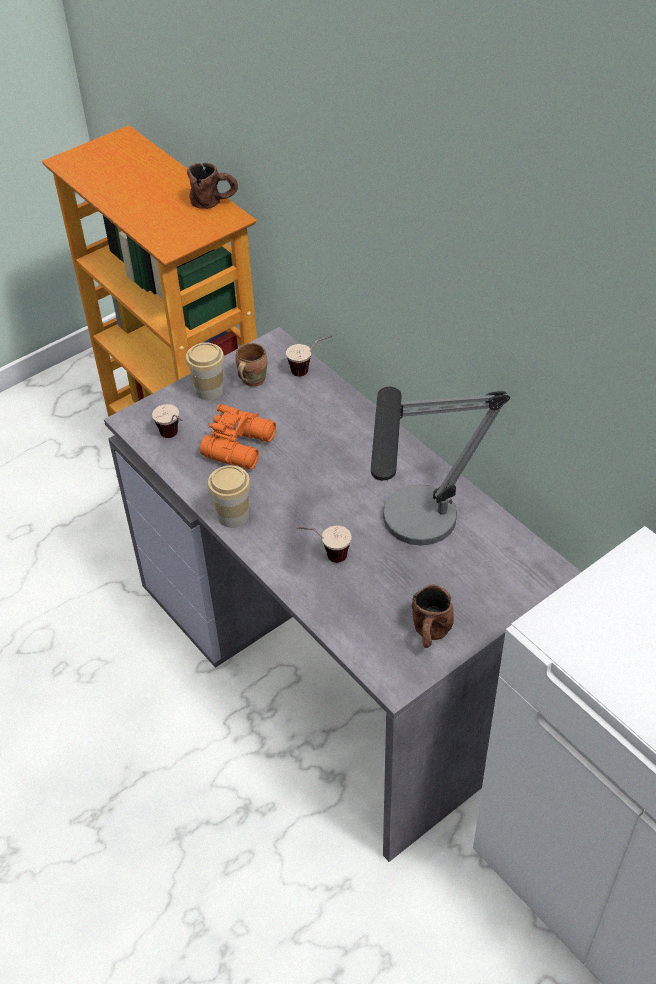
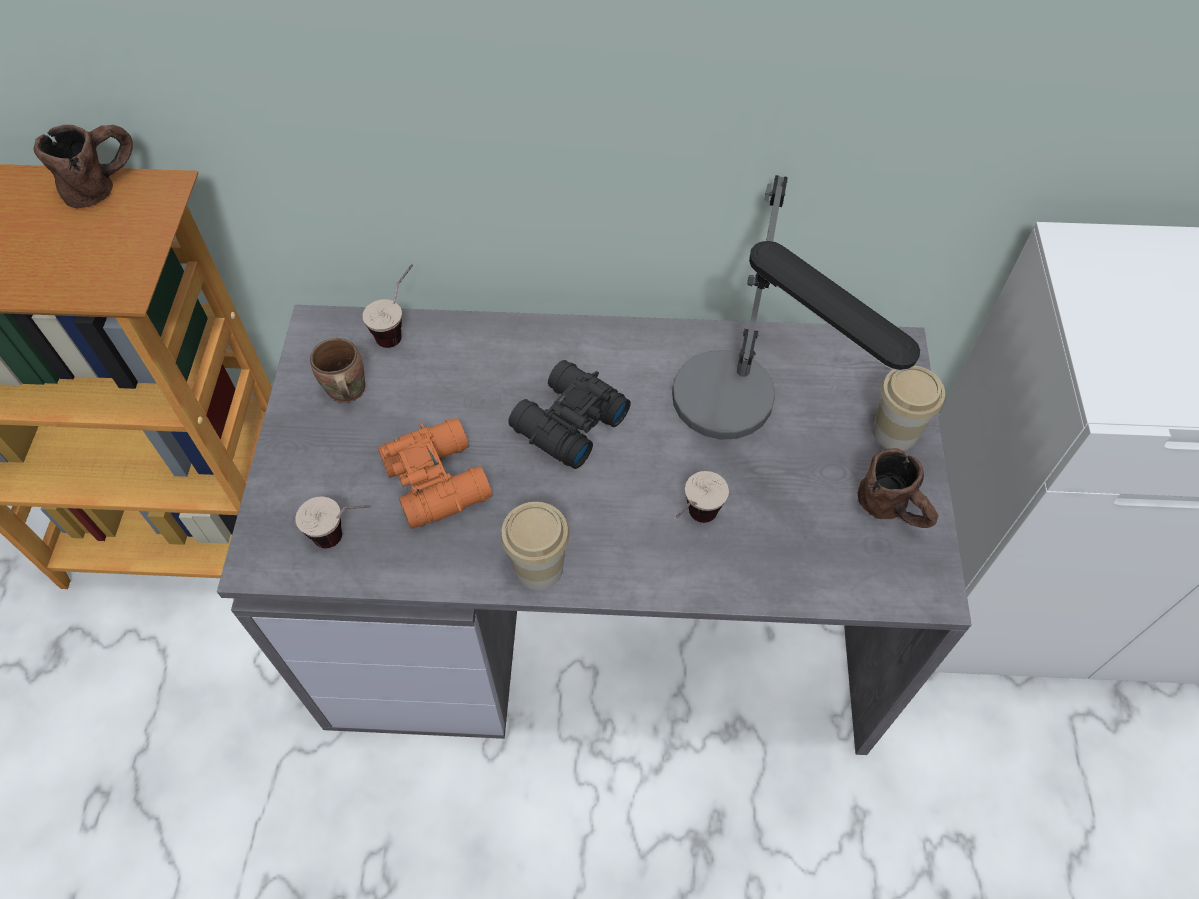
camera: 50 degrees left, 10 degrees up
cup [186,342,224,400] -> cup moved to [873,365,945,451]
none -> black binoculars [508,360,631,469]

